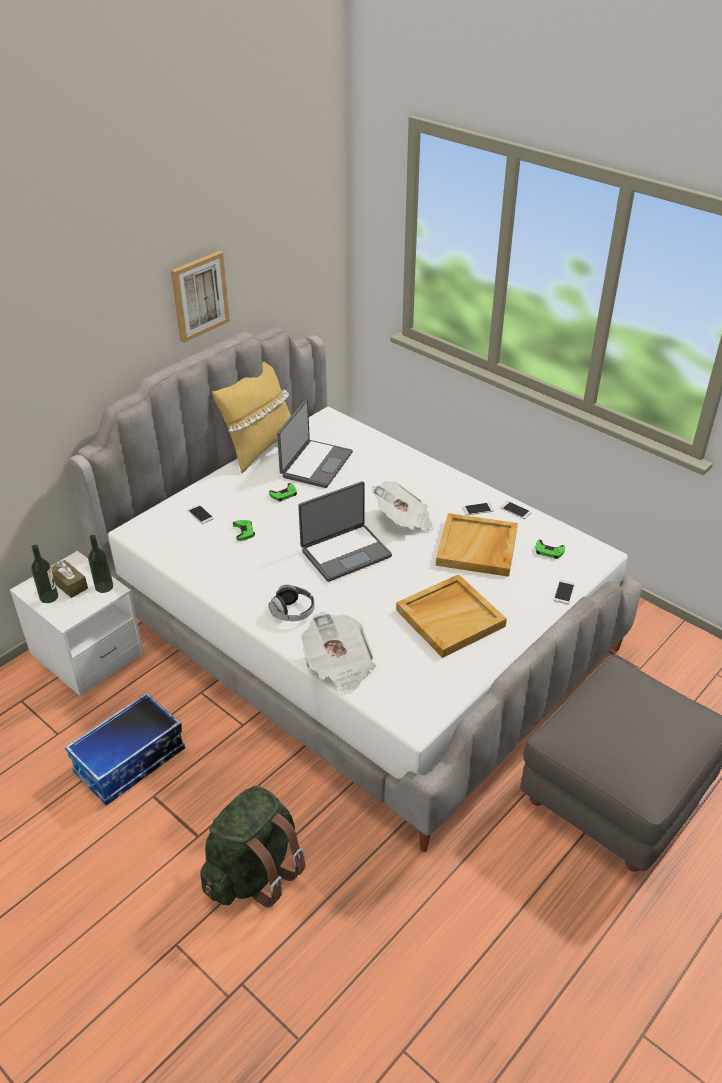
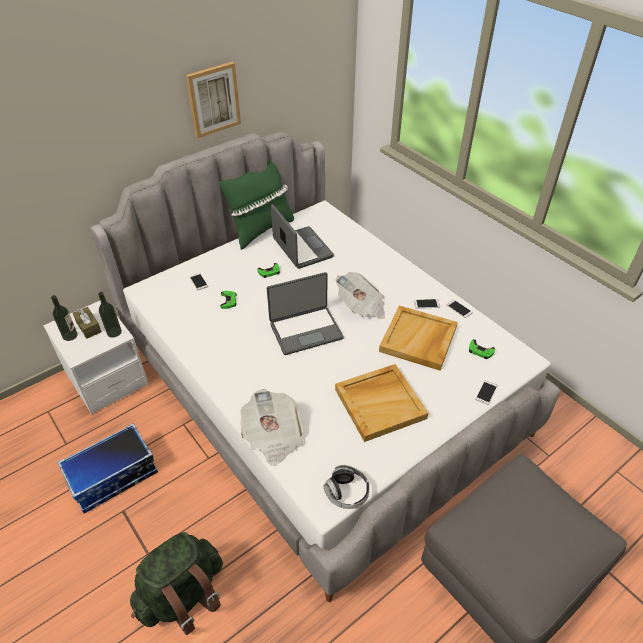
camera: 10 degrees right, 5 degrees up
yellow pillow [212,361,291,473] -> green pillow [219,160,294,250]
headphones [268,584,315,621] -> headphones moved to [323,465,370,509]
laptop [277,399,353,488] -> laptop turned 60 degrees counterclockwise [271,204,334,269]

